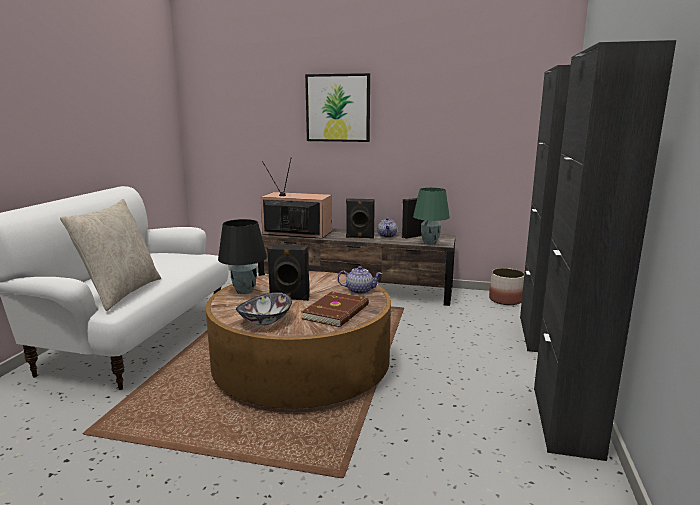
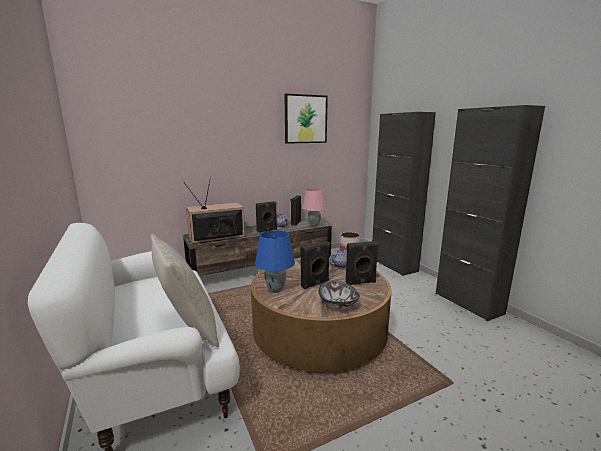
camera: 40 degrees left, 0 degrees up
black table lamp [218,219,267,294] -> blue table lamp [255,230,295,293]
brown book [301,292,369,327] -> black speaker [346,241,379,285]
picture [305,73,370,142] -> picture moved to [285,94,328,144]
green table lamp [413,188,450,245] -> pink table lamp [303,188,327,226]

